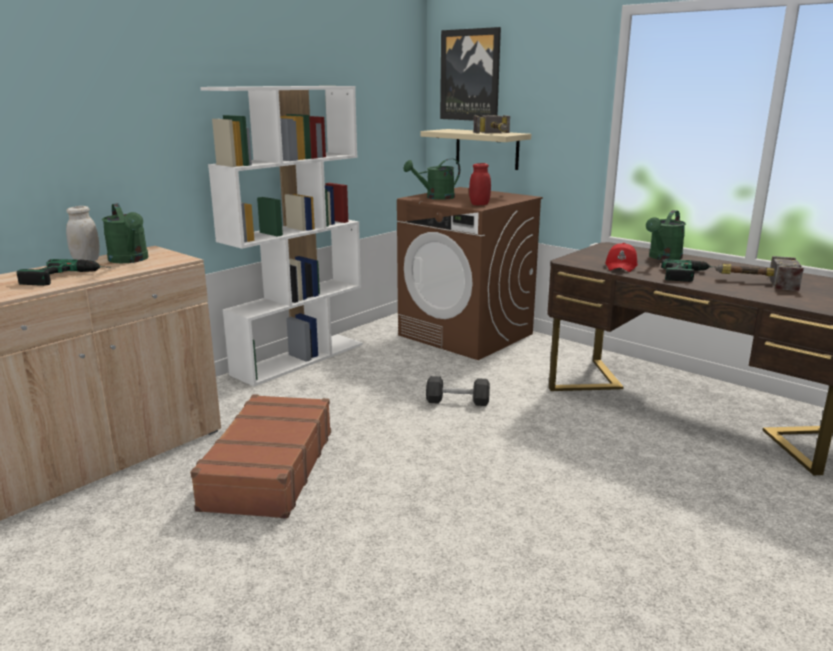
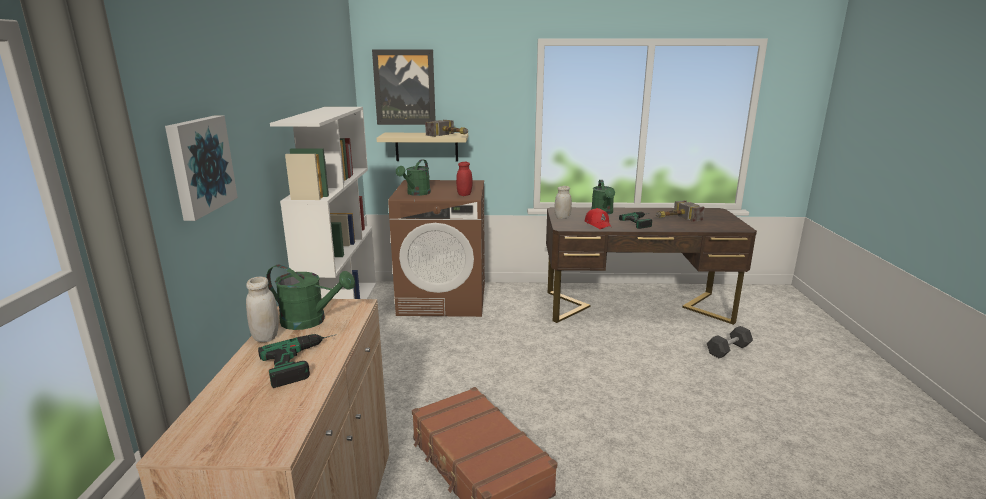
camera: 40 degrees left, 0 degrees up
black dumbbell [426,376,490,406] -> black dumbbell moved to [707,326,753,358]
none -> picture [165,116,238,221]
none -> white jar [554,186,572,219]

